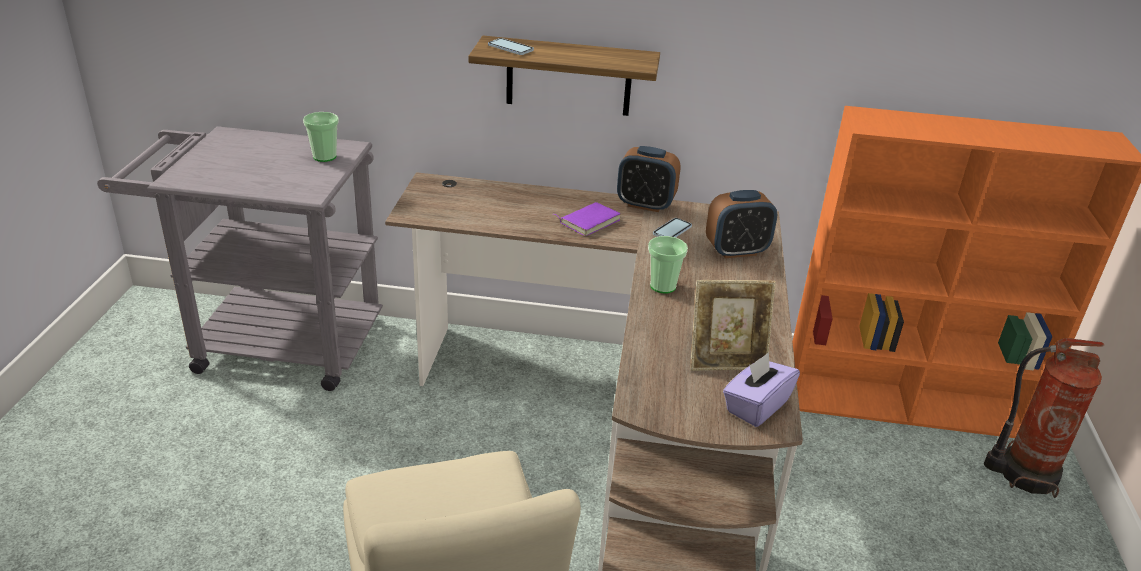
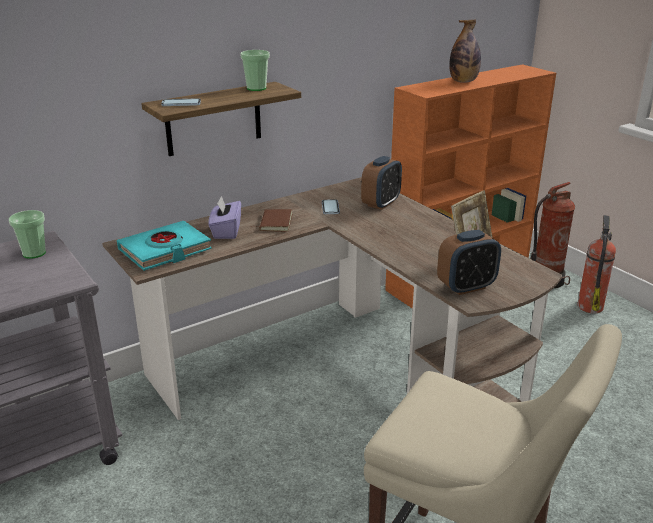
camera: 40 degrees left, 5 degrees down
purple book [555,202,621,236] -> brown book [251,209,293,232]
alarm clock [617,146,681,212] -> alarm clock moved to [437,230,501,295]
cup [648,236,688,293] -> cup moved to [240,50,270,91]
purple tissue box [723,352,800,427] -> purple tissue box moved to [208,196,241,239]
none -> turquoise book [117,221,212,271]
none -> bottle [449,19,481,83]
none -> fire extinguisher [577,215,616,313]

